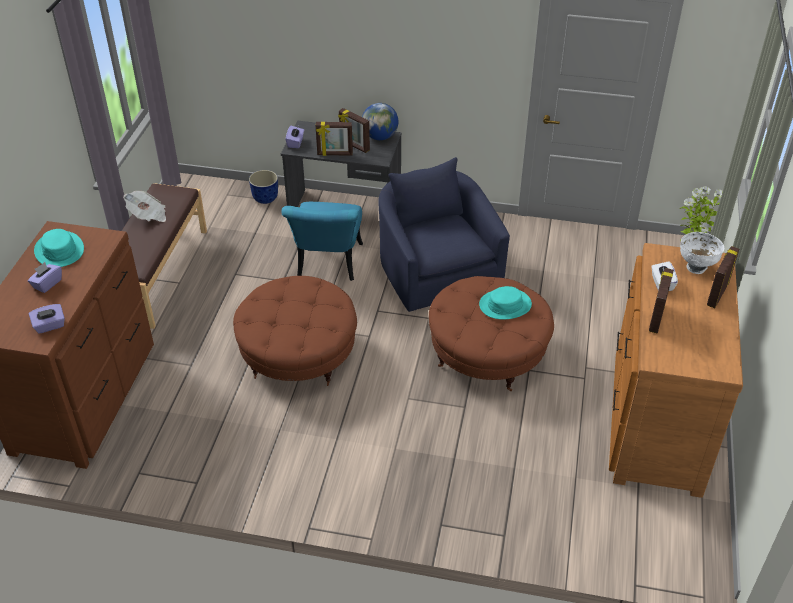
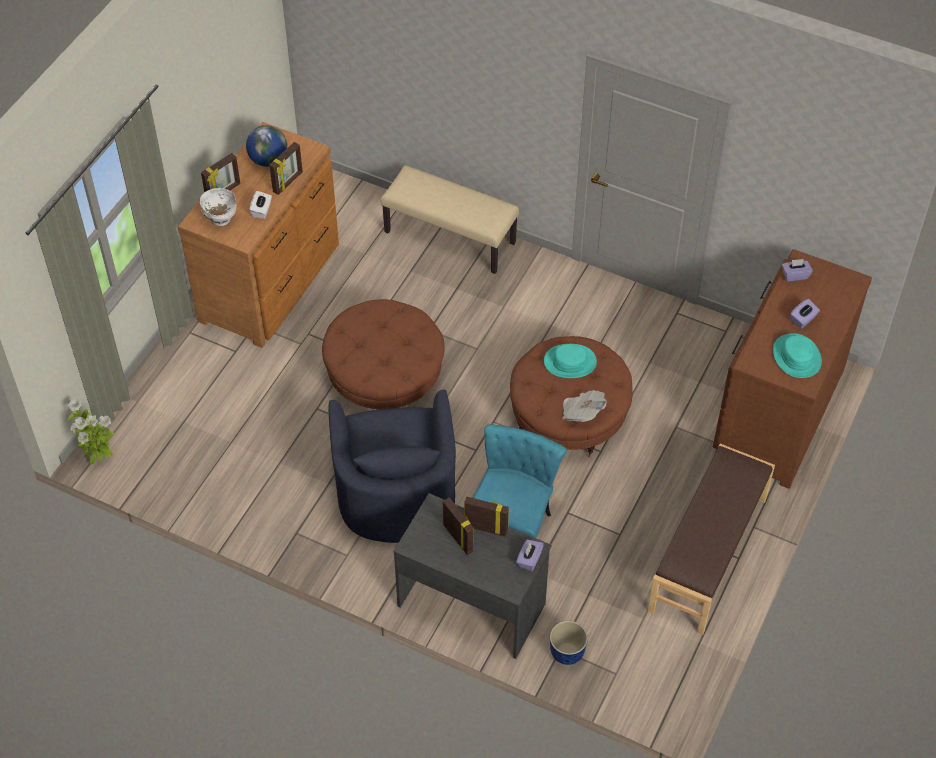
camera: 165 degrees left, 10 degrees up
newspaper [123,191,166,222] -> newspaper moved to [563,390,607,422]
globe [362,103,398,140] -> globe moved to [246,125,287,167]
turquoise hat [479,286,532,319] -> turquoise hat moved to [544,344,597,378]
none -> beige bench [381,166,519,274]

